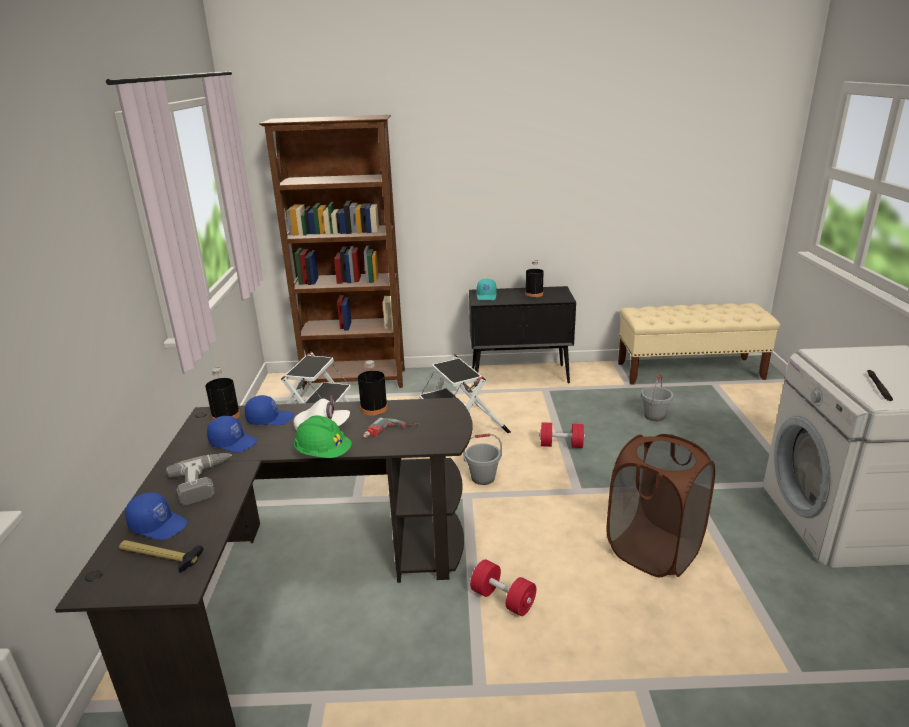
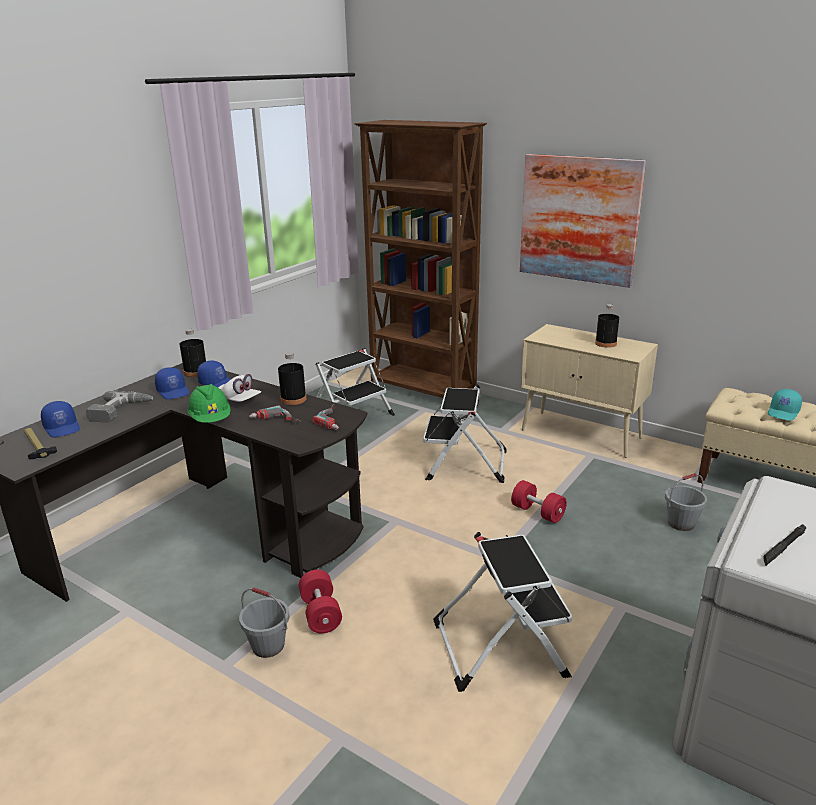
camera: 35 degrees right, 0 degrees up
grey bucket [464,433,502,485] -> grey bucket moved to [239,587,289,658]
black cabinet [469,286,576,386] -> beige cabinet [521,324,658,458]
turquoise cap [477,279,497,300] -> turquoise cap moved to [768,389,802,421]
brown laundry basket [607,434,715,577] -> step ladder [433,532,572,692]
none -> power drill [312,404,339,430]
none -> picture [520,154,646,288]

